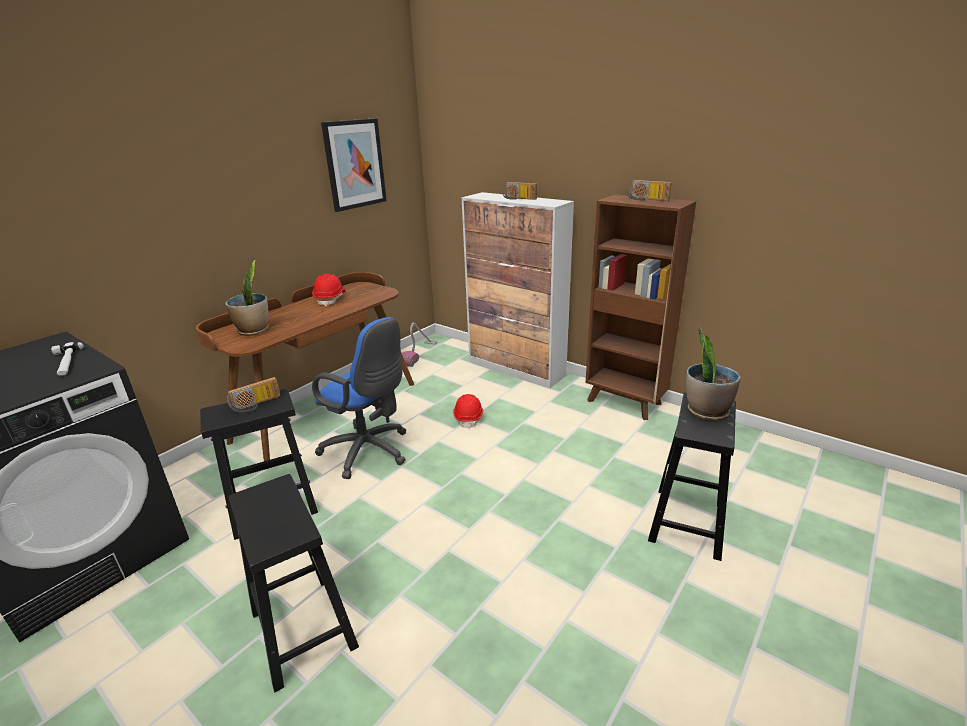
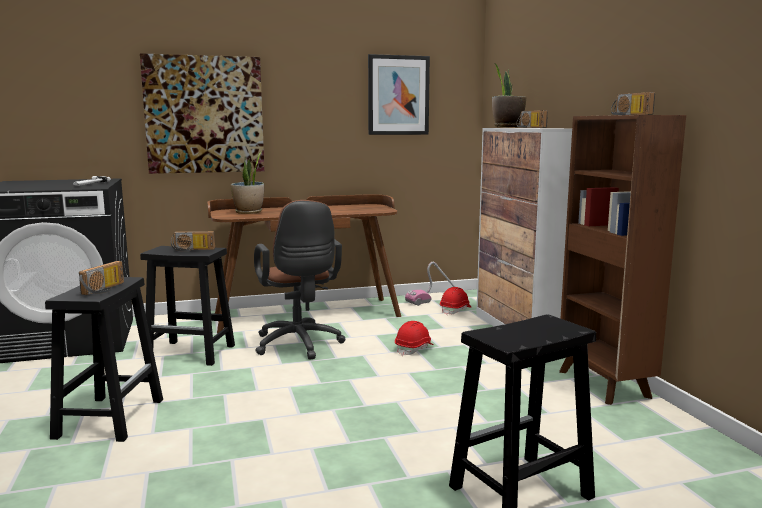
camera: 35 degrees right, 15 degrees down
red hard hat [312,274,345,306] -> red hard hat moved to [440,287,471,315]
blue office chair [312,317,407,479] -> brown office chair [254,200,345,360]
potted plant [686,327,741,421] -> potted plant moved to [492,64,526,128]
none -> radio [79,261,124,295]
none -> picture [140,53,264,174]

